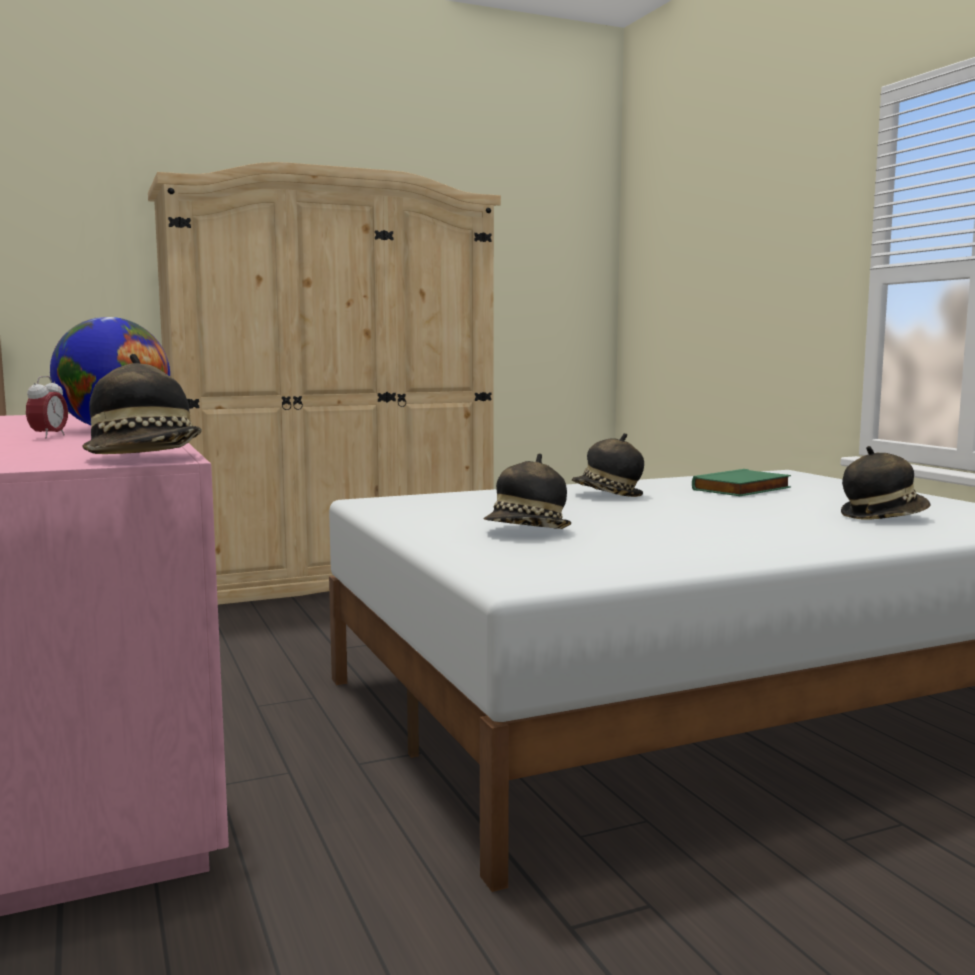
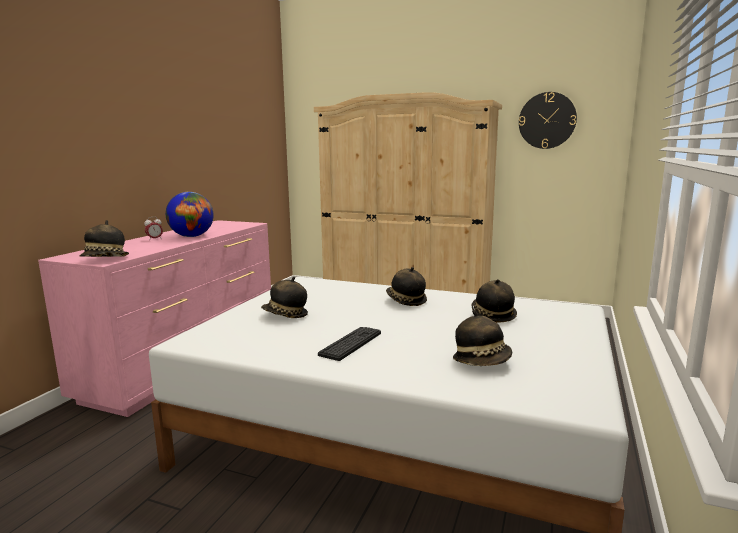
camera: 45 degrees right, 5 degrees up
green book [692,469,791,496] -> hat [472,279,517,323]
none -> keyboard [318,327,381,361]
none -> wall clock [519,92,577,149]

